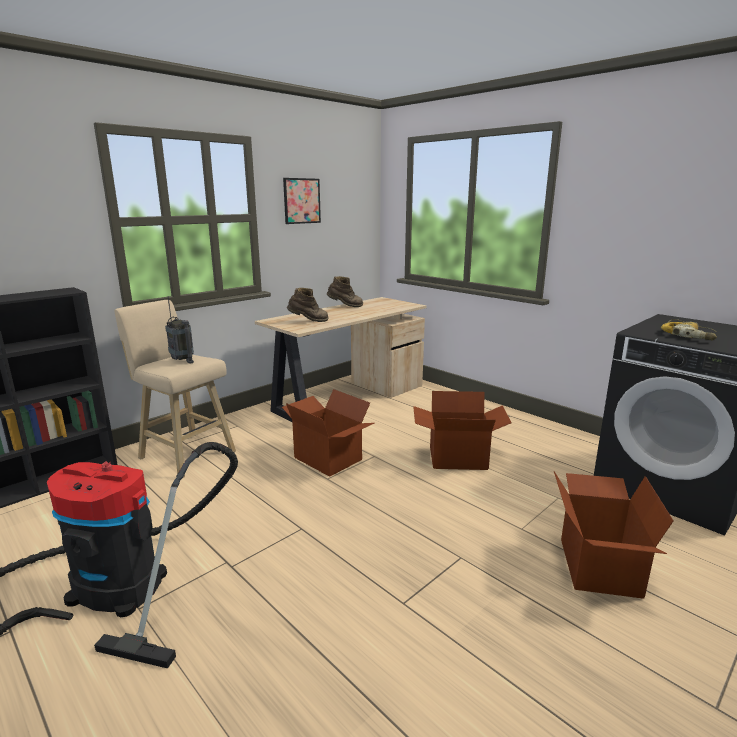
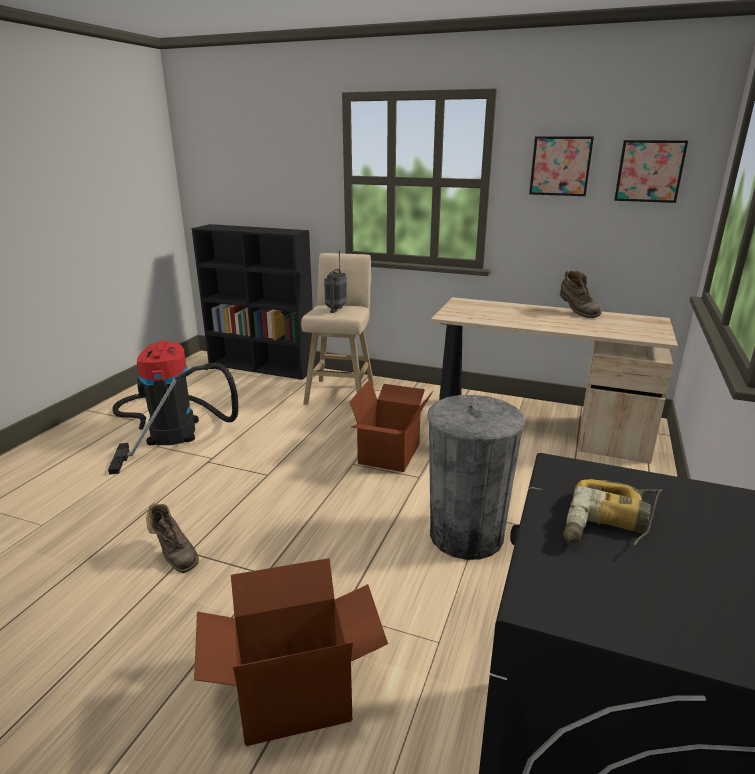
camera: 65 degrees right, 5 degrees up
brown boot [287,288,329,322] -> brown boot moved to [146,503,199,573]
cardboard box [413,391,512,470] -> grey trash can [427,395,525,560]
none -> picture [614,140,688,203]

